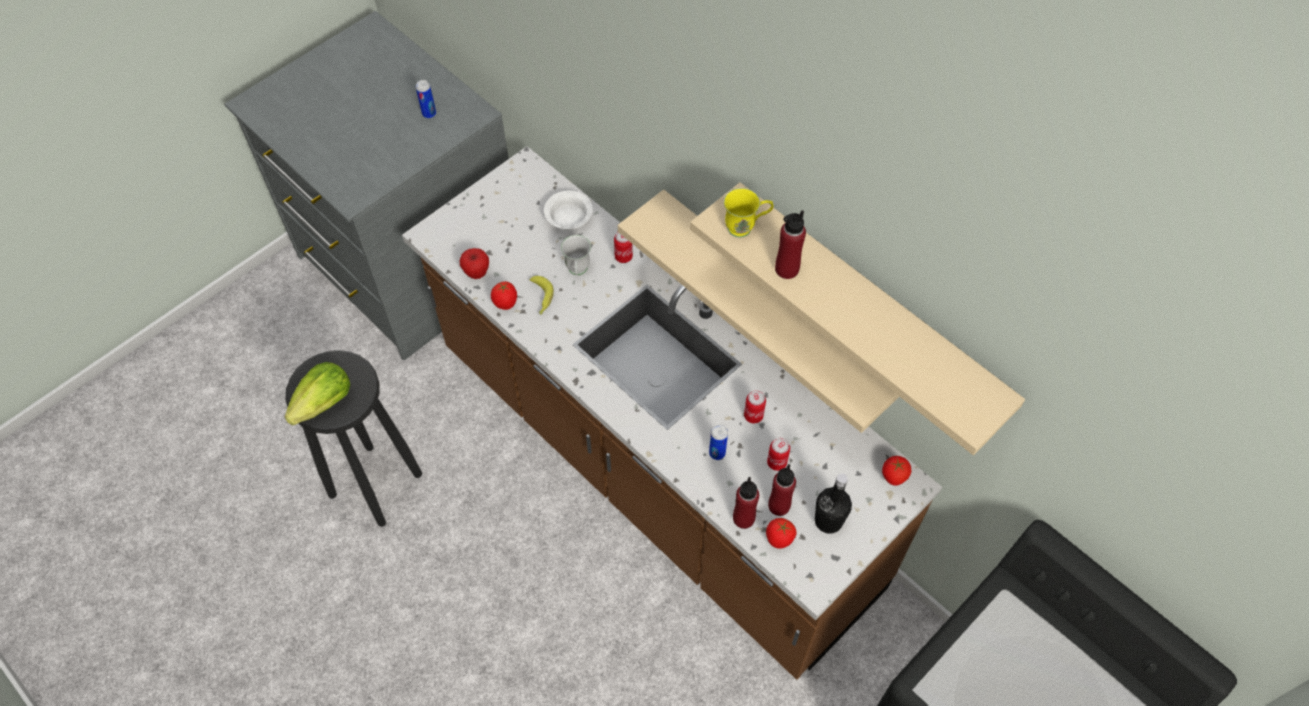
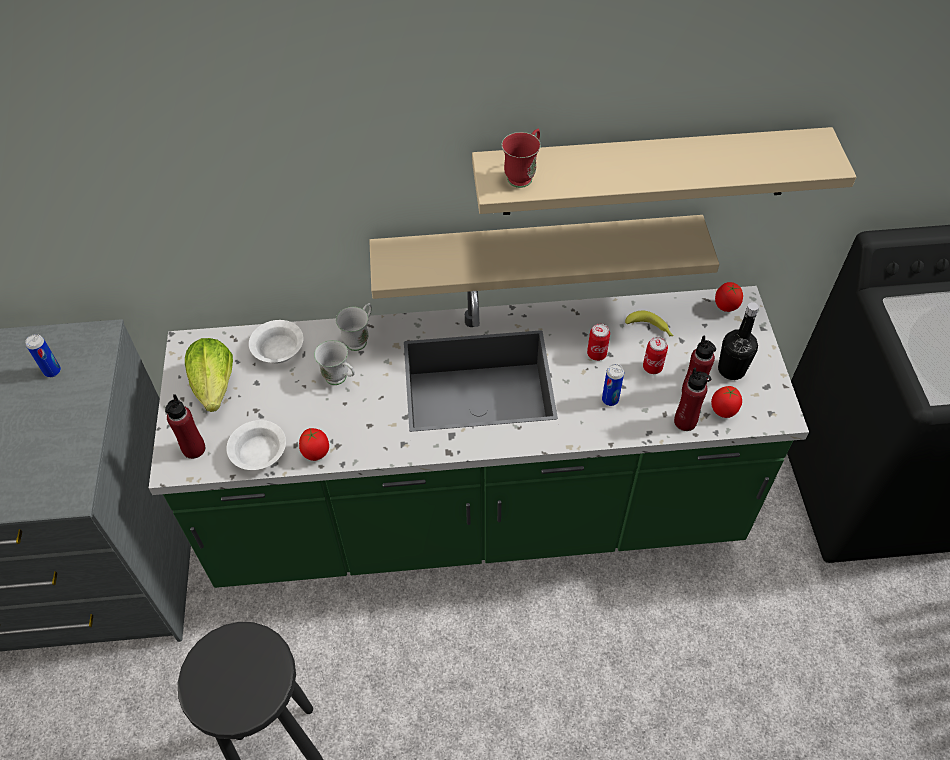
camera: 50 degrees left, 5 degrees down
lettuce [285,362,350,425] -> lettuce moved to [185,338,233,412]
brown counter [402,146,942,680] -> green counter [149,286,809,588]
apple [460,248,489,279] -> white bowl [226,420,286,470]
banana [529,276,554,315] -> banana moved to [625,311,673,337]
can [614,232,633,263] -> white mug [336,303,372,351]
yellow mug [724,188,774,238] -> red mug [502,129,541,188]
red bottle [775,210,806,279] -> red bottle moved to [165,394,205,459]

